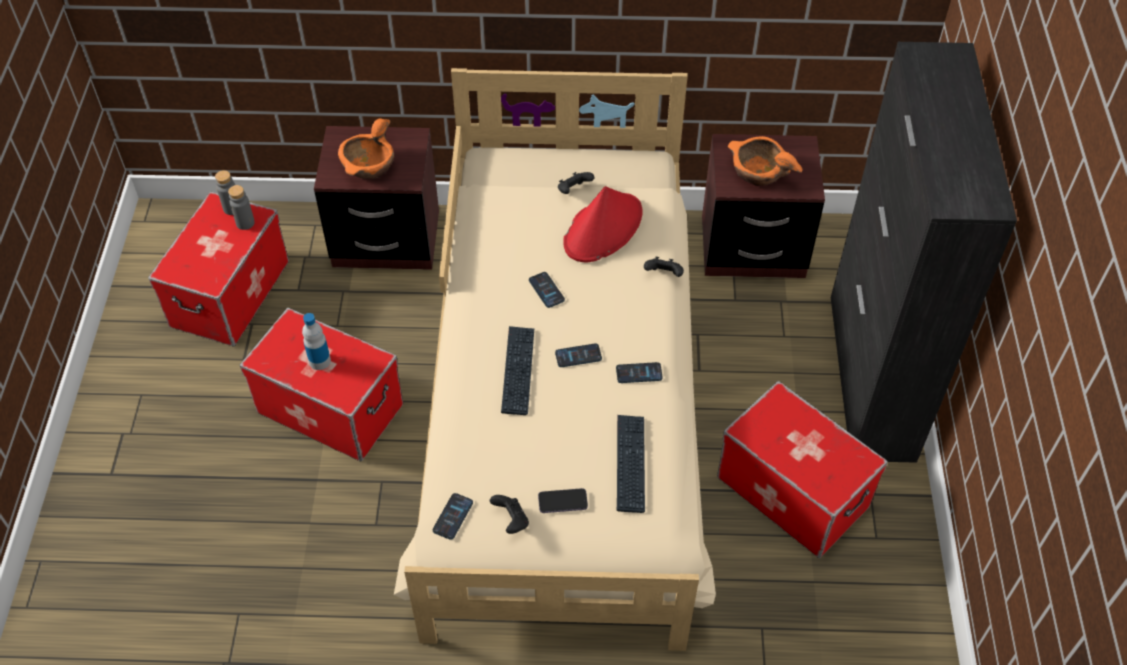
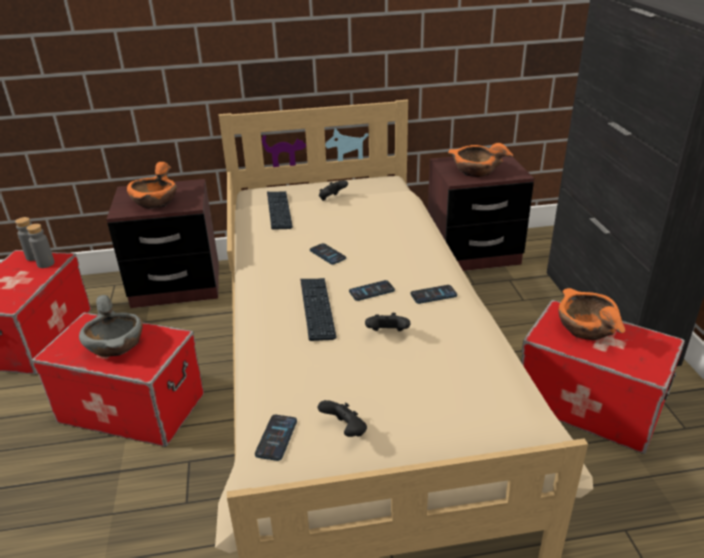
camera: 10 degrees left, 20 degrees down
bottle [302,313,331,370] -> grey bowl [79,295,143,357]
phone [538,488,588,513] -> none
red hat [563,186,643,262] -> none
keyboard [617,415,645,513] -> keyboard moved to [267,191,293,230]
black game controller [644,257,684,277] -> black game controller moved to [365,313,410,331]
none -> orange bowl [558,288,625,340]

